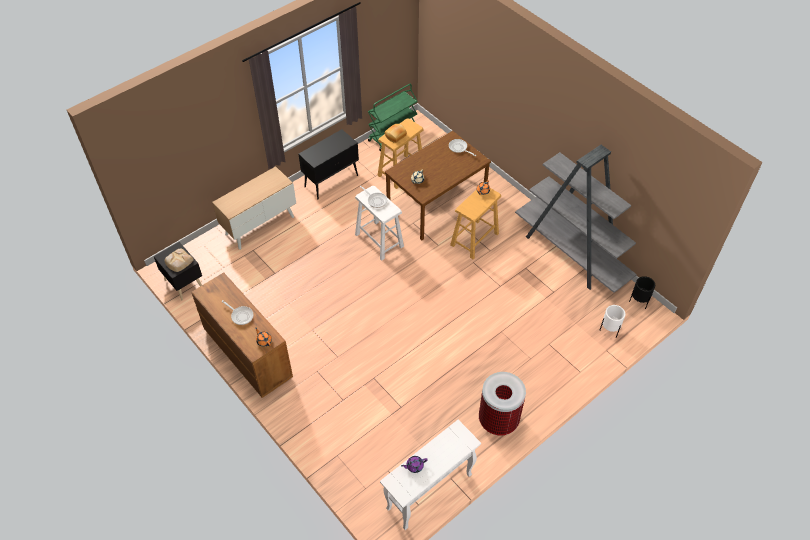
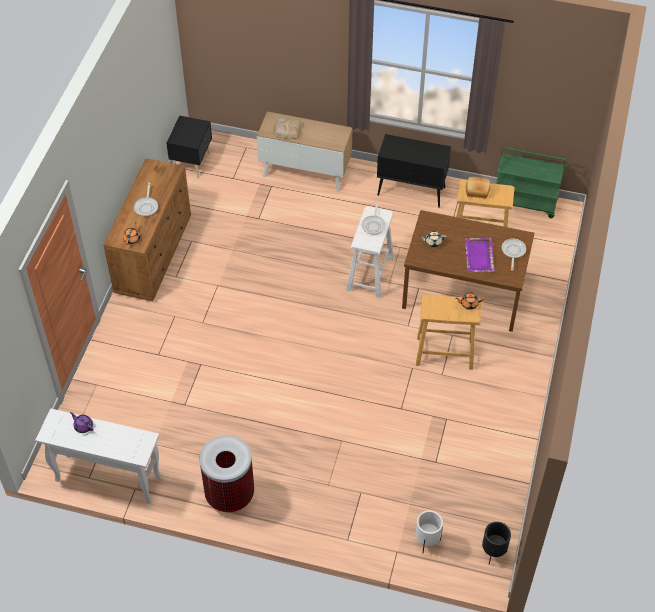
camera: 55 degrees right, 0 degrees up
bread [165,248,194,272] -> bread moved to [273,118,302,139]
grey bookcase [515,145,637,293] -> none
none -> purple tray [465,238,495,272]

